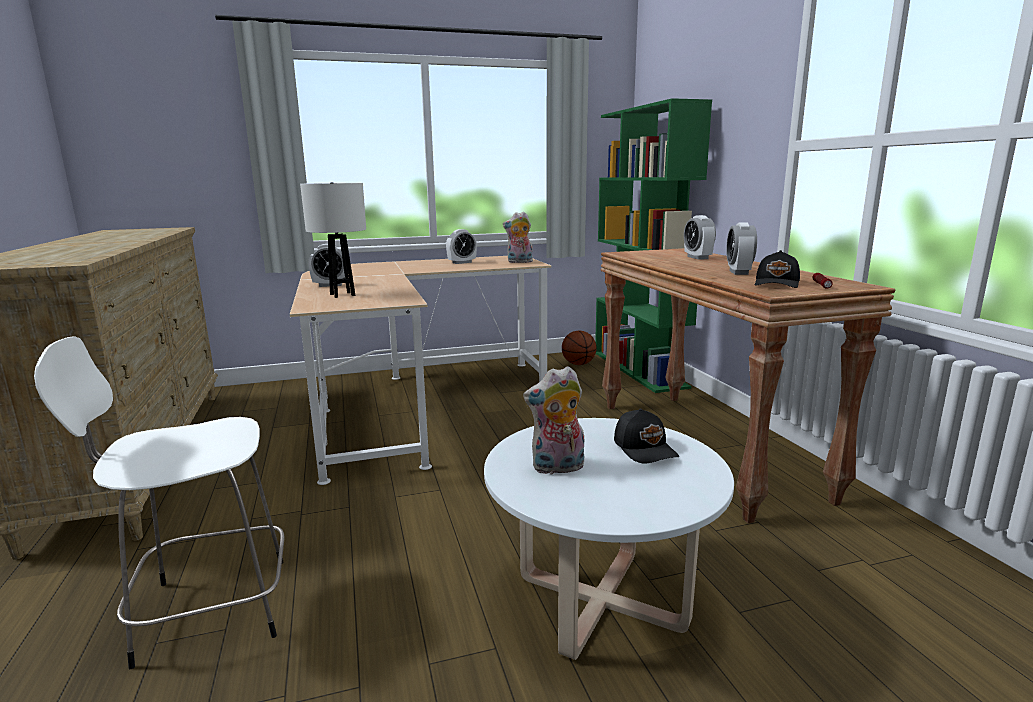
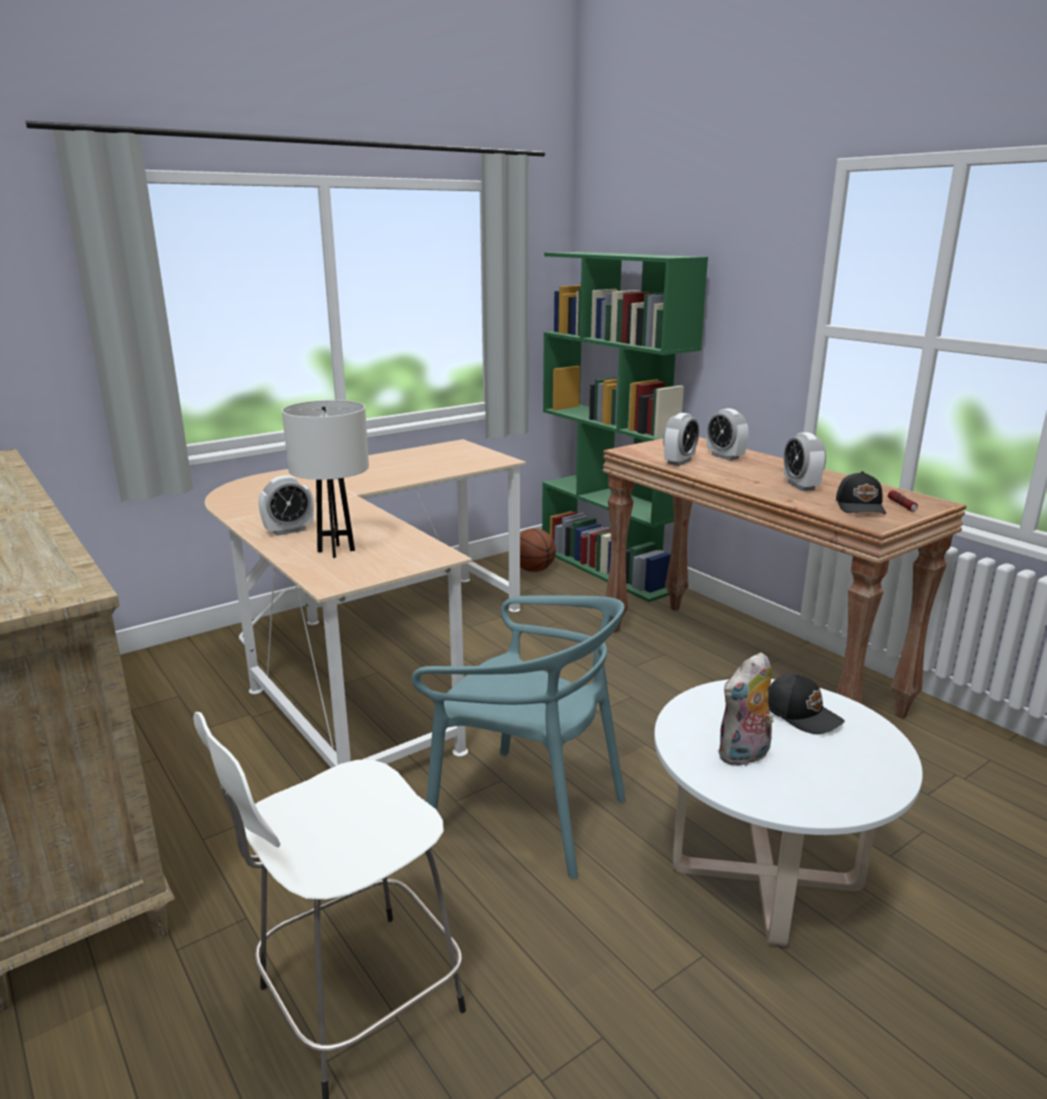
camera: 20 degrees left, 5 degrees up
alarm clock [446,229,477,264] -> alarm clock moved to [663,413,699,466]
plush toy [503,212,533,263] -> none
none -> turquoise chair [412,595,626,879]

